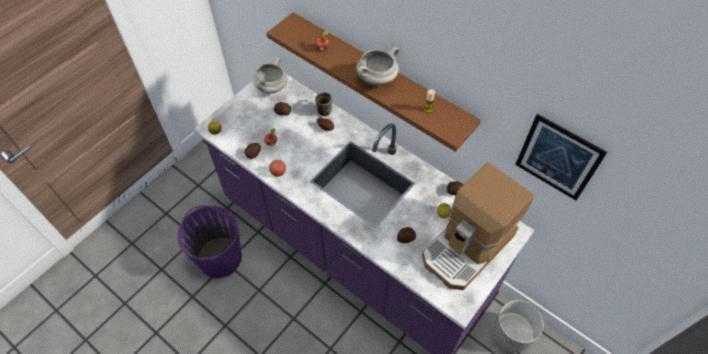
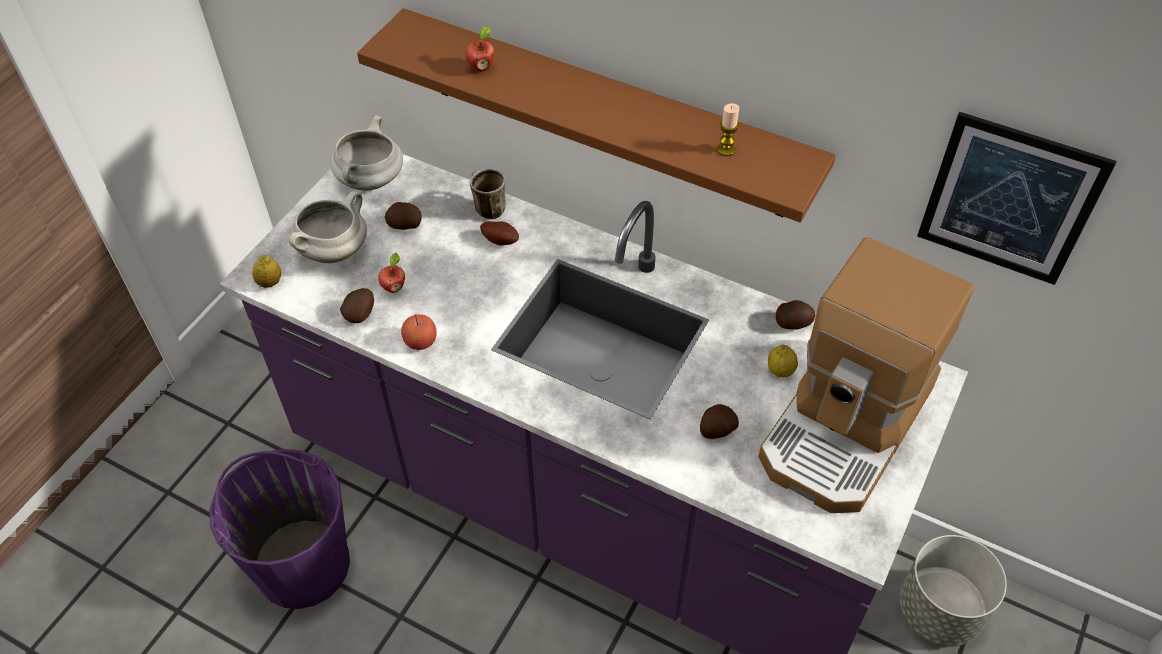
camera: 10 degrees left, 5 degrees down
white cooking pot [356,47,399,86] -> white cooking pot moved to [289,190,367,263]

